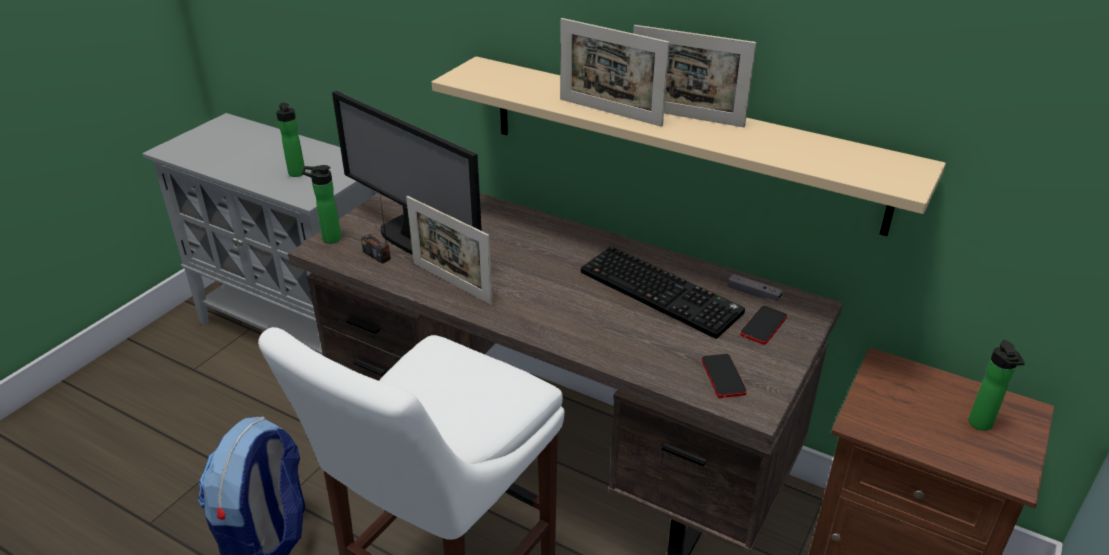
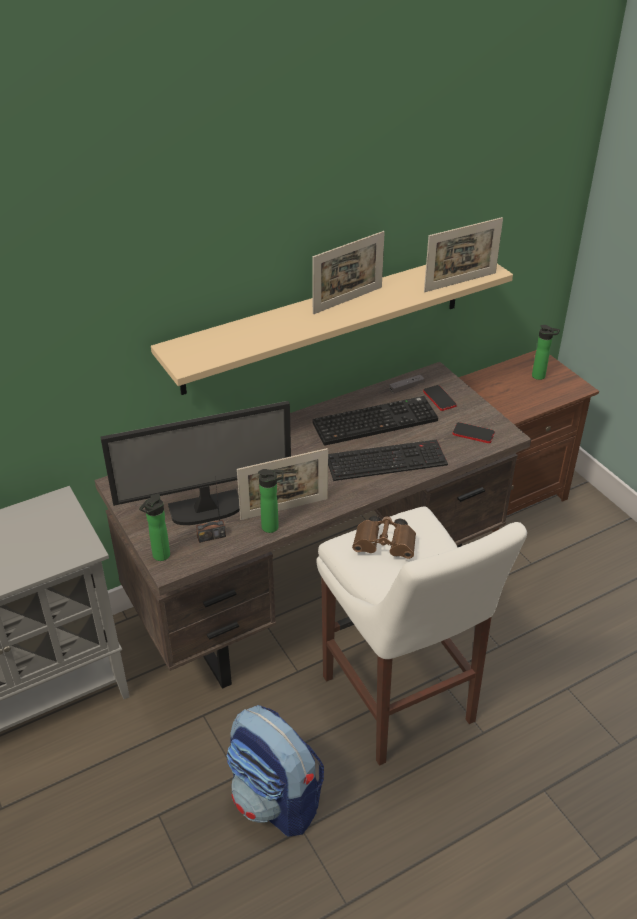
camera: 60 degrees left, 5 degrees up
bottle [276,103,305,177] -> bottle moved to [258,469,284,533]
picture frame [560,18,669,127] -> picture frame moved to [424,217,503,292]
none -> keyboard [328,440,448,481]
none -> brown binoculars [352,515,416,559]

